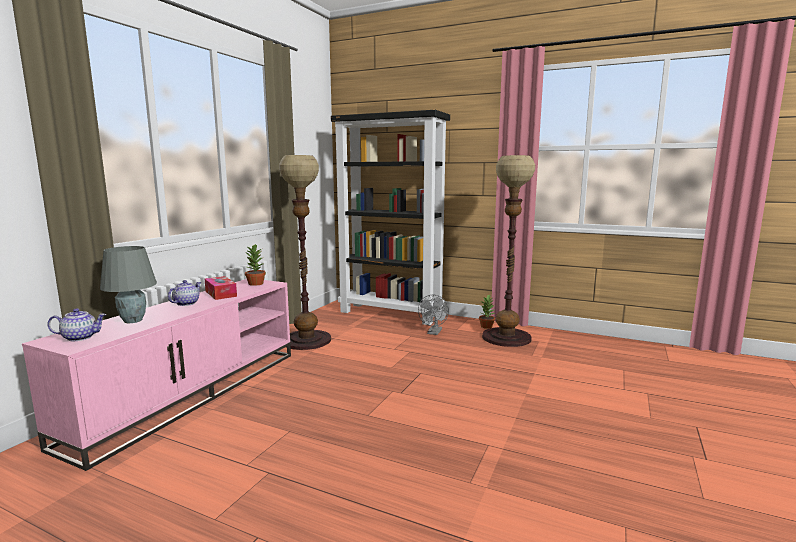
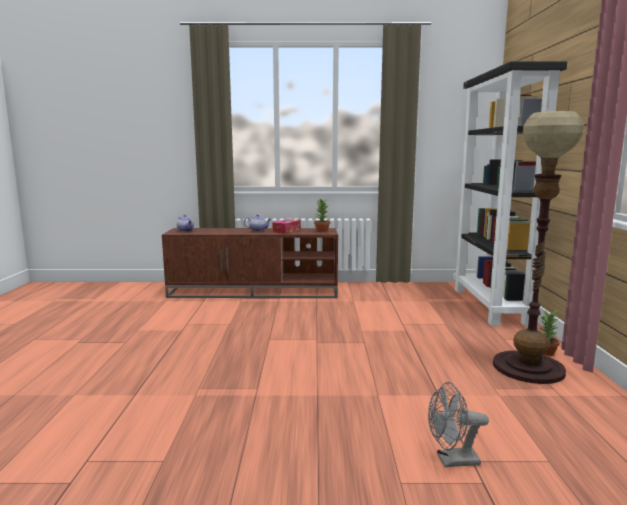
camera: 65 degrees right, 0 degrees up
pink tv stand [22,279,291,471] -> brown tv stand [162,228,338,298]
grey table lamp [100,246,157,323] -> none
floor lamp [279,155,331,350] -> none
grey fan [418,295,449,335] -> grey fan moved to [428,382,489,467]

